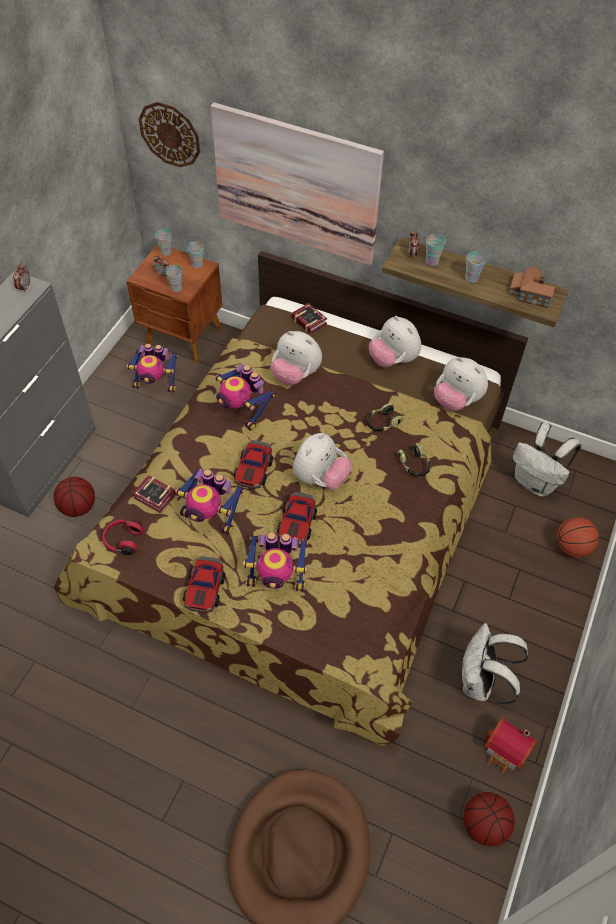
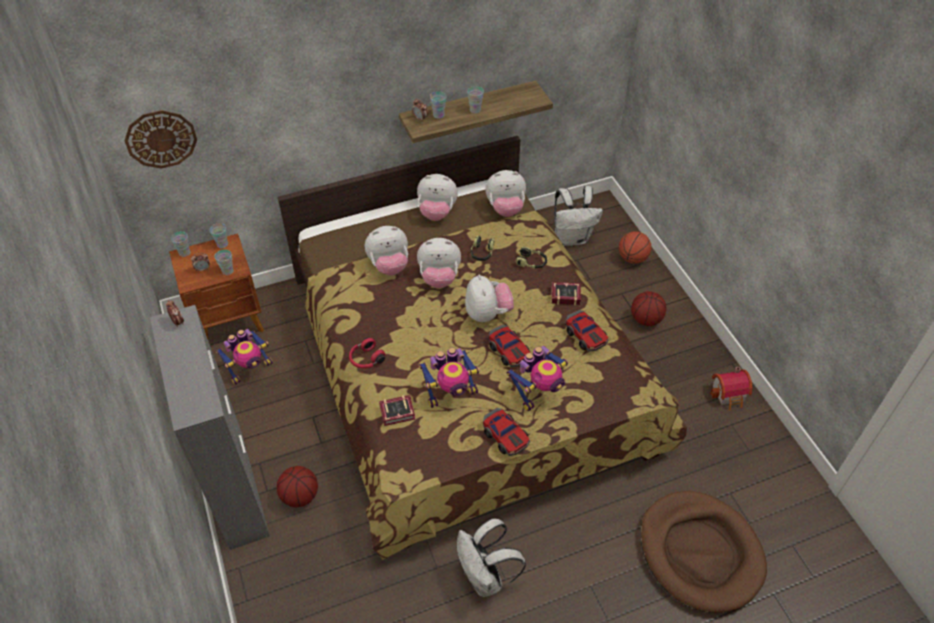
camera: 45 degrees left, 5 degrees down
red headphones [102,519,144,555] -> red headphones moved to [349,338,385,369]
picture [211,103,384,265] -> none
toy robot [216,364,276,431] -> none
toy car [234,440,273,489] -> toy car moved to [566,310,608,351]
book [292,303,327,334] -> book moved to [552,282,581,305]
white backpack [462,623,528,704] -> white backpack moved to [457,518,526,597]
basketball [464,792,515,846] -> basketball moved to [631,291,666,326]
toy house [509,265,555,308] -> none
none -> plush toy [417,238,461,288]

